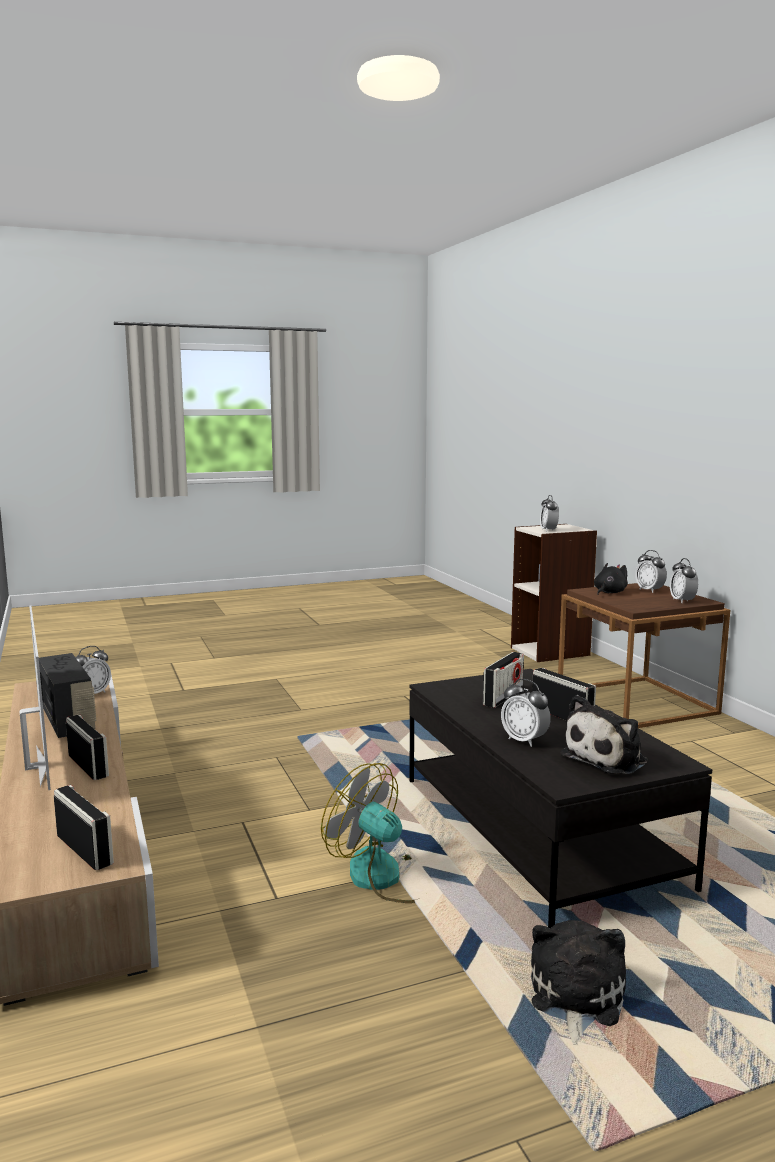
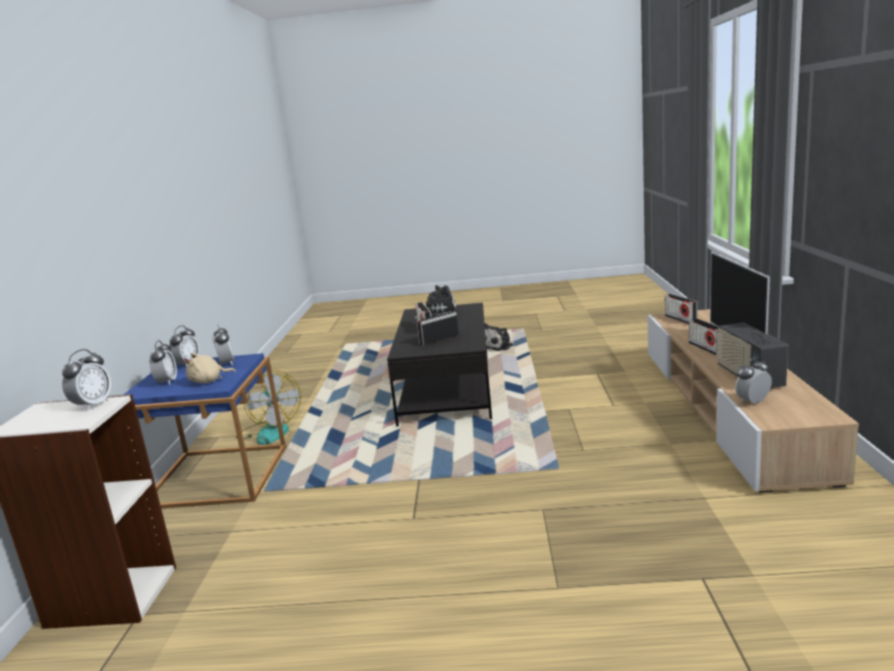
camera: 155 degrees left, 5 degrees up
fan [321,763,423,903] -> fan moved to [236,370,301,445]
alarm clock [501,679,551,747] -> alarm clock moved to [212,326,235,366]
brown side table [558,583,730,728] -> blue side table [123,353,286,508]
black plush toy [594,563,628,595] -> beige plush toy [184,353,236,383]

